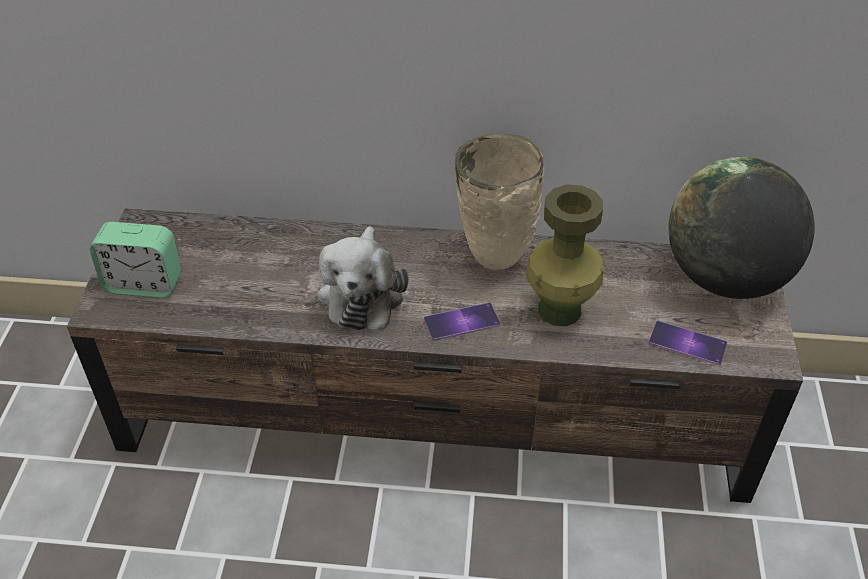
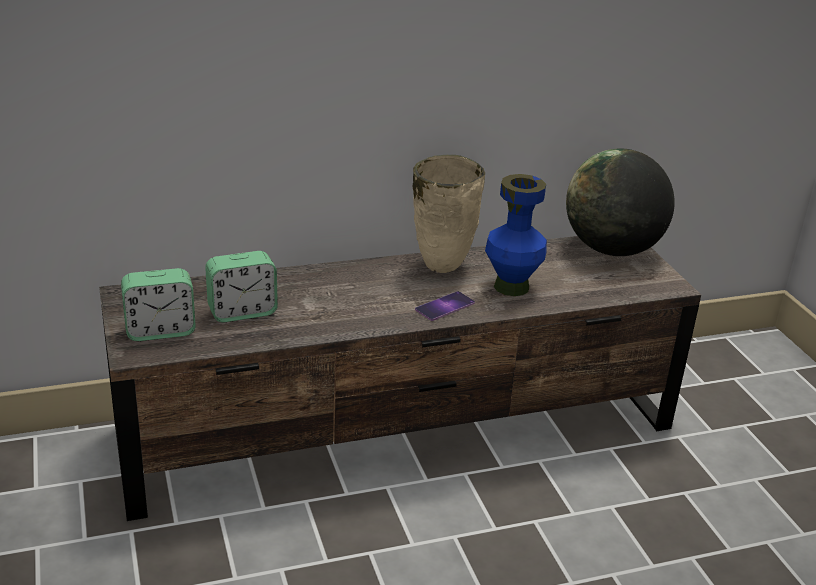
camera: 25 degrees left, 15 degrees down
plush toy [318,226,409,330] -> none
green vase [526,184,603,326] -> blue vase [485,174,547,296]
phone [649,321,727,365] -> none
none -> alarm clock [205,251,278,323]

